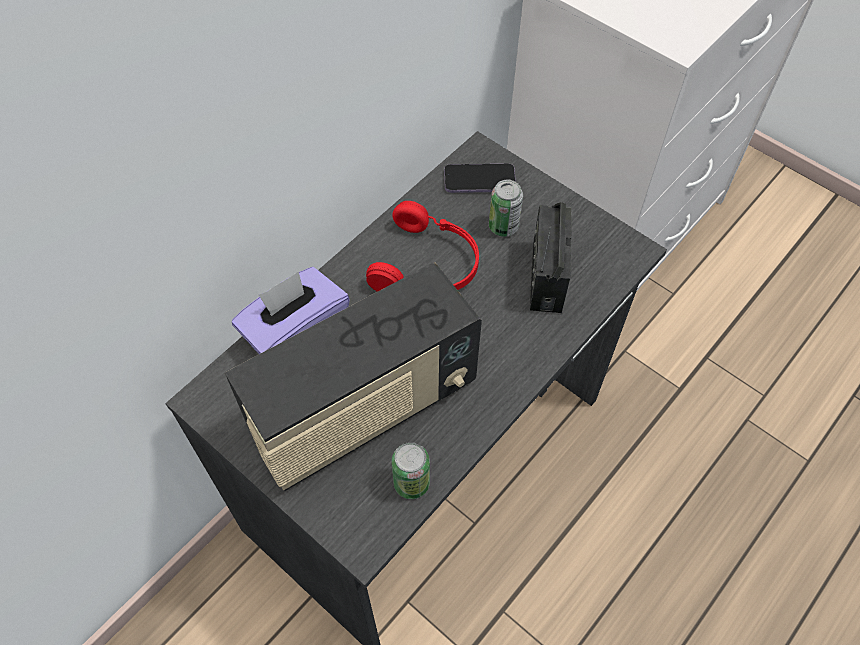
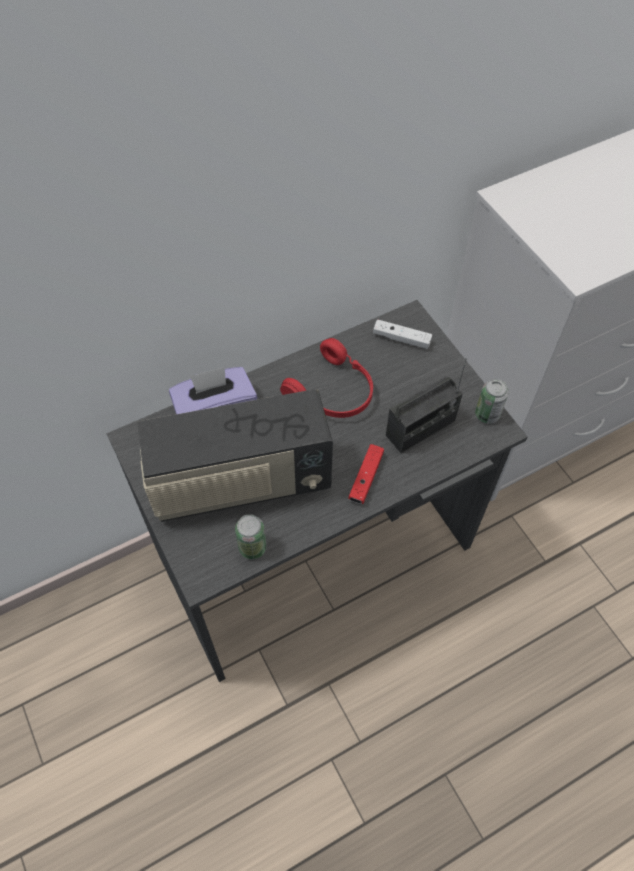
camera: 20 degrees right, 0 degrees up
phone [444,164,516,193] -> white game controller [373,320,432,349]
can [489,179,523,237] -> can moved to [475,378,509,424]
radio [530,202,572,313] -> radio turned 150 degrees counterclockwise [386,358,467,453]
none -> red game controller [348,444,384,504]

